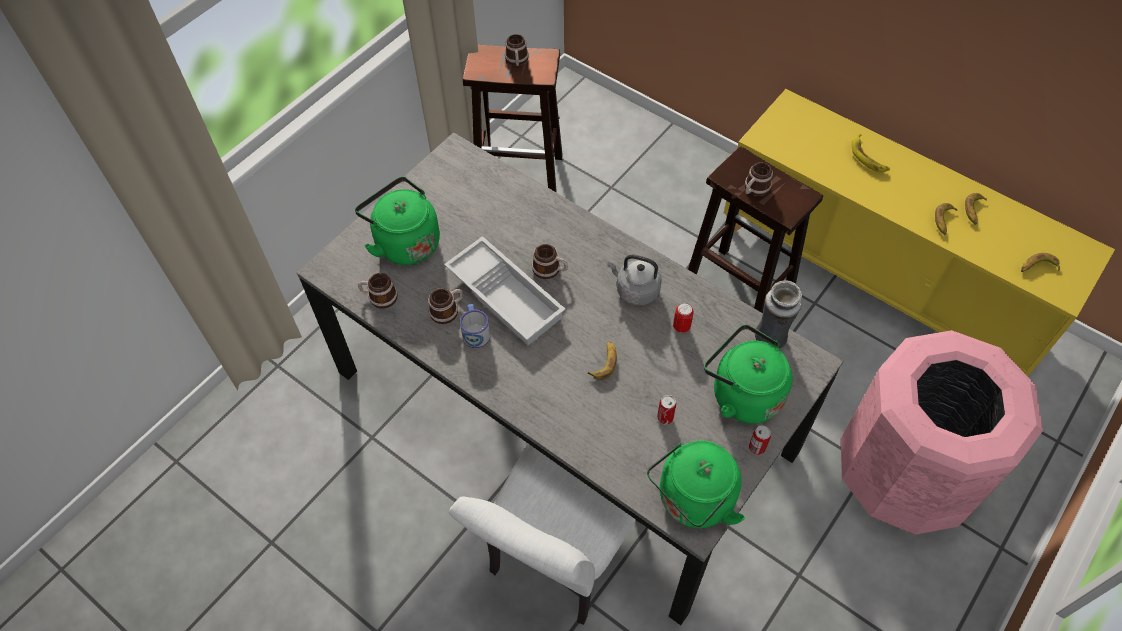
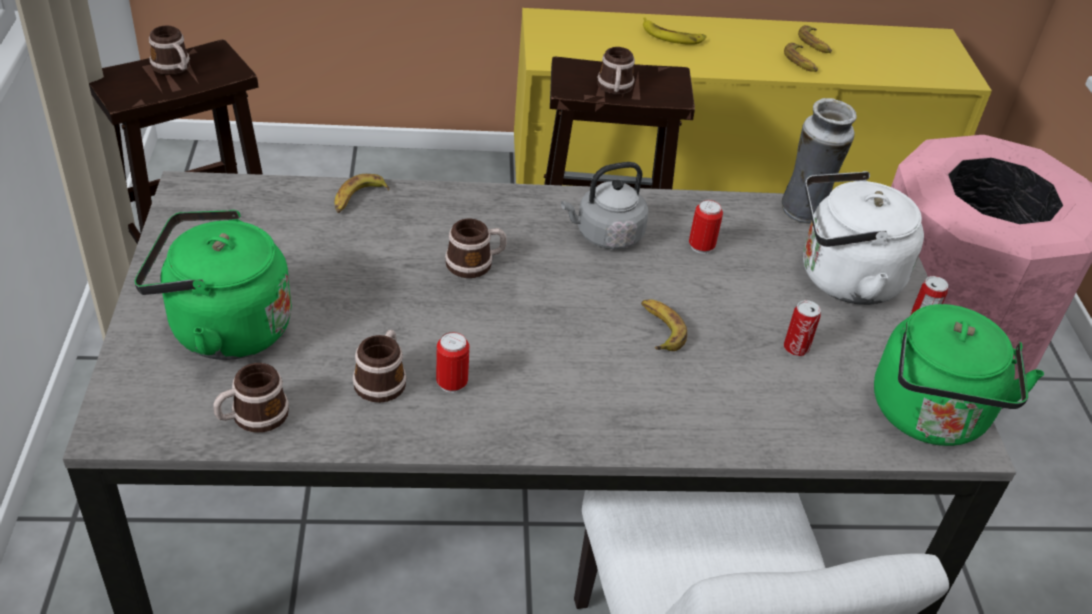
camera: 45 degrees left, 15 degrees down
white tray [444,236,566,345] -> none
mug [460,304,490,348] -> can [436,332,469,393]
green kettle [704,324,793,424] -> white kettle [803,171,924,305]
banana [1021,253,1060,272] -> banana moved to [334,174,390,213]

